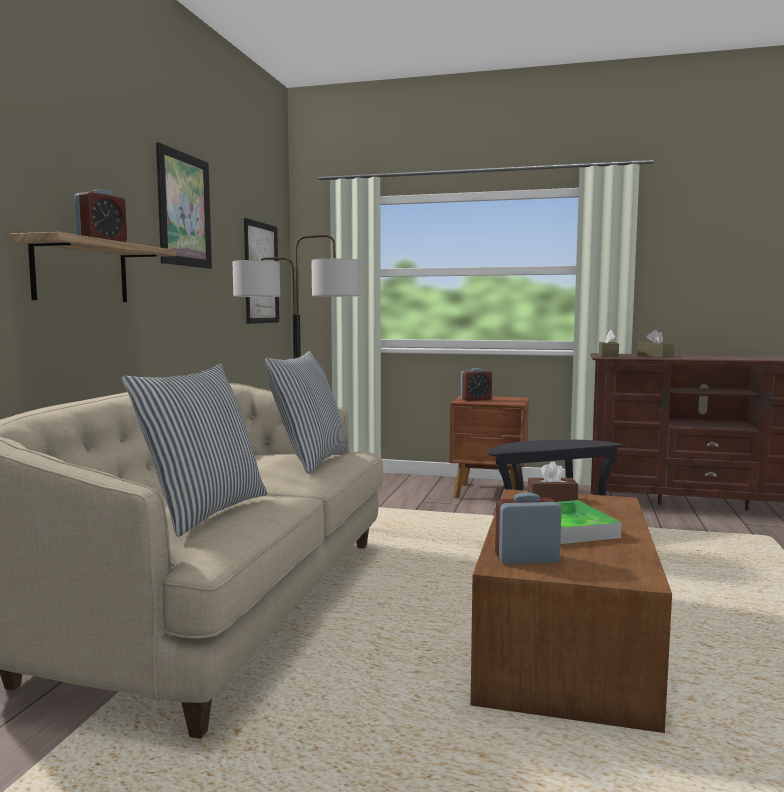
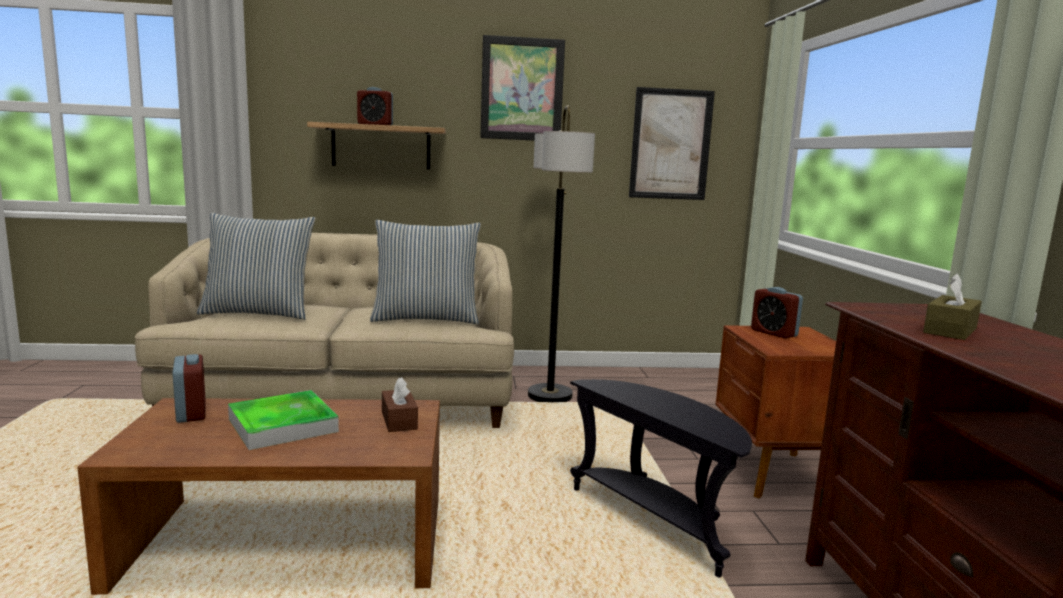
camera: 70 degrees right, 5 degrees up
brown tissue box [599,330,619,357] -> none

